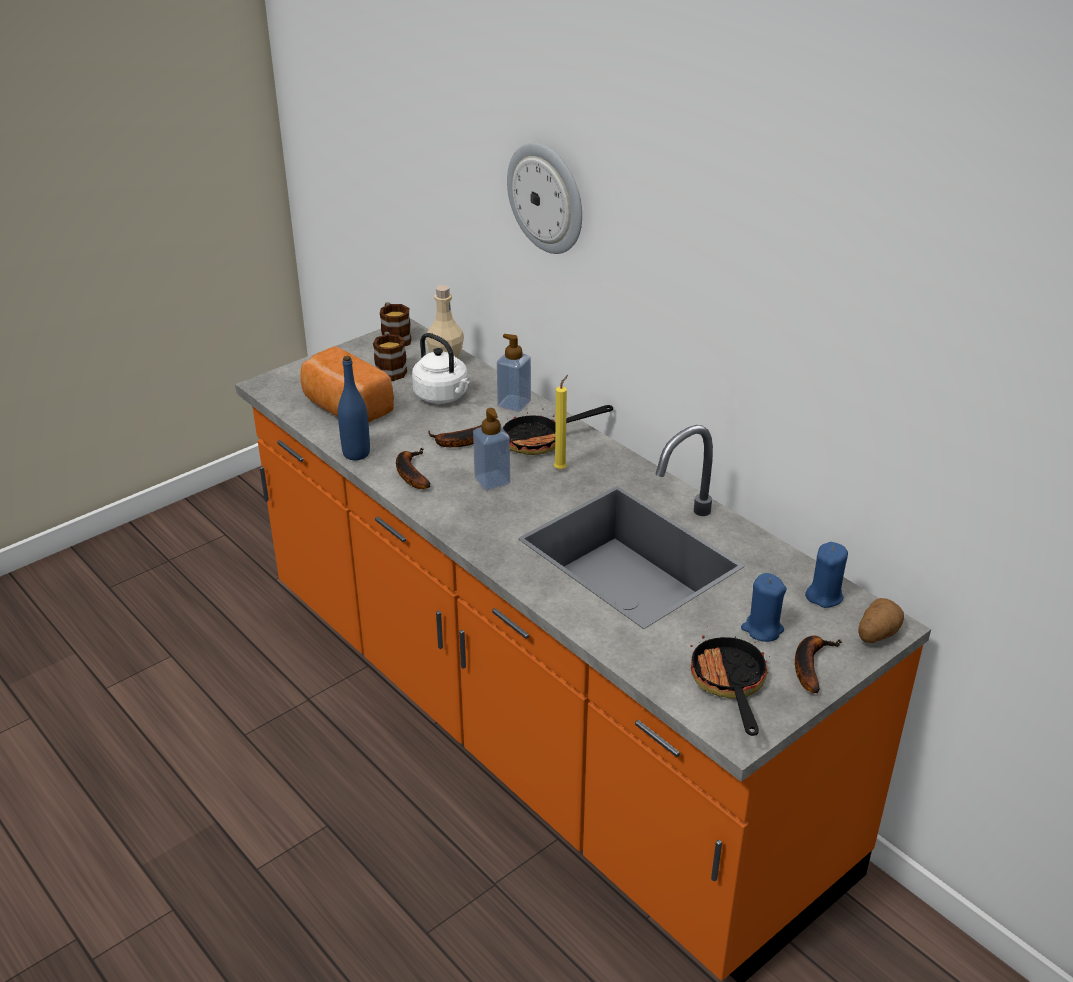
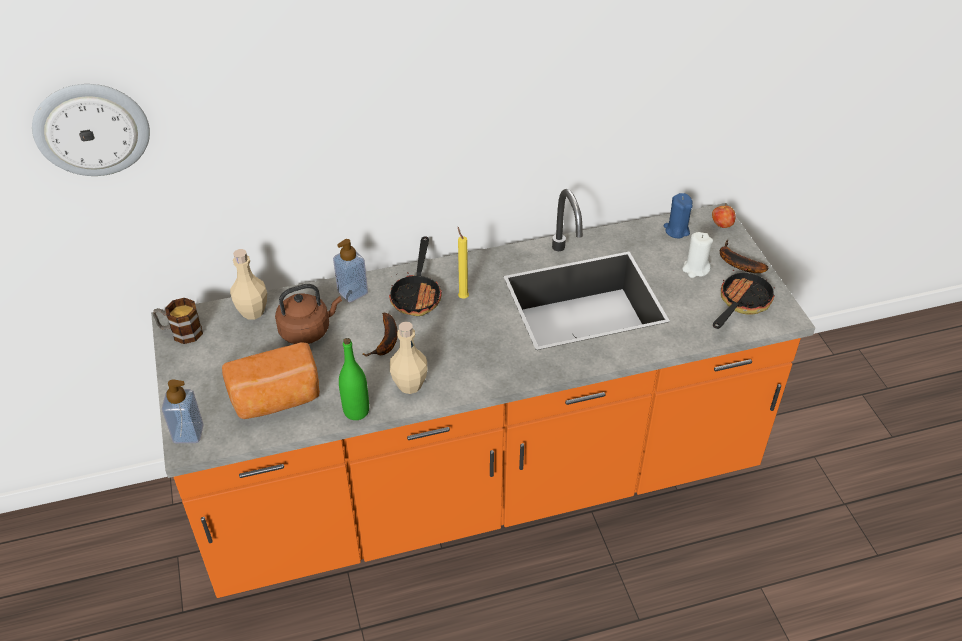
camera: 65 degrees left, 10 degrees up
blue bottle [338,356,370,460] -> green bottle [339,338,369,420]
mug [373,332,407,381] -> none
banana [396,448,431,489] -> beige bottle [390,321,428,394]
white kettle [412,333,470,404] -> brown kettle [275,284,342,344]
soap dispenser [473,408,510,490] -> soap dispenser moved to [162,379,204,443]
wall clock [507,143,582,254] -> wall clock moved to [32,84,150,176]
frying pan [690,626,770,736] -> frying pan turned 105 degrees clockwise [713,269,775,329]
blue candle [741,573,787,642] -> white candle [682,232,713,278]
potato [858,598,904,643] -> apple [712,204,736,228]

